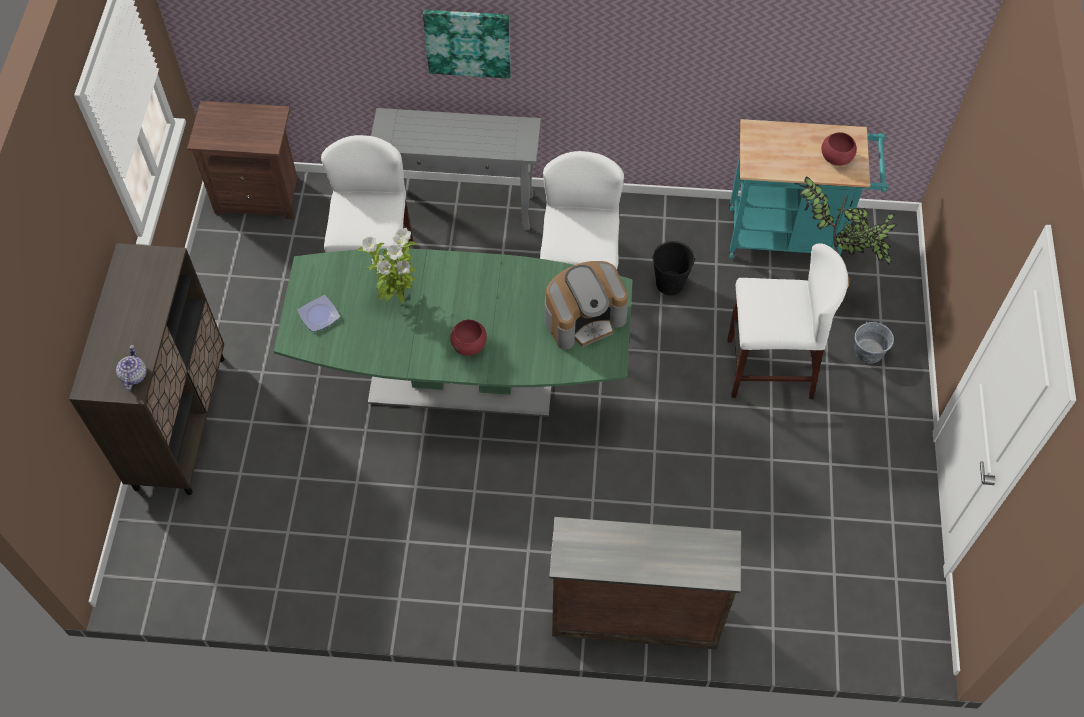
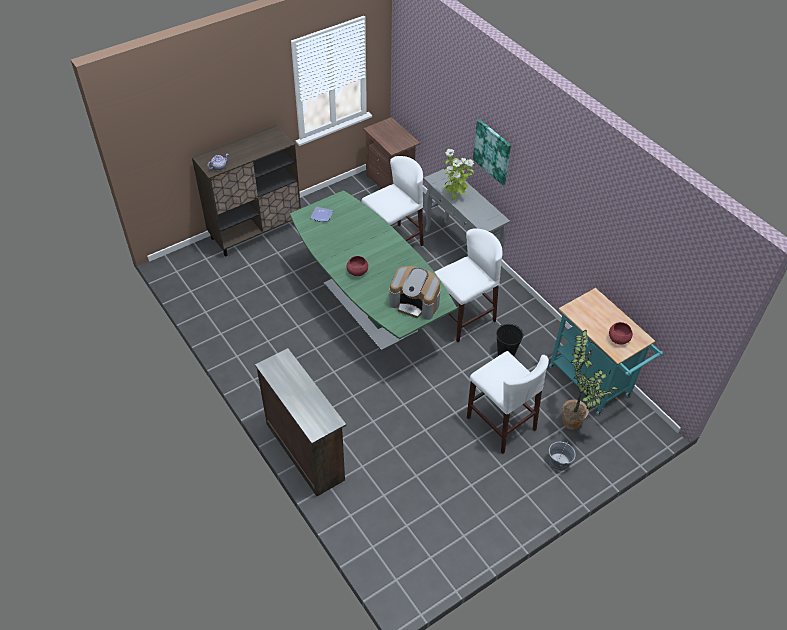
camera: 50 degrees right, 10 degrees down
potted plant [358,228,417,304] -> potted plant moved to [444,149,474,201]

